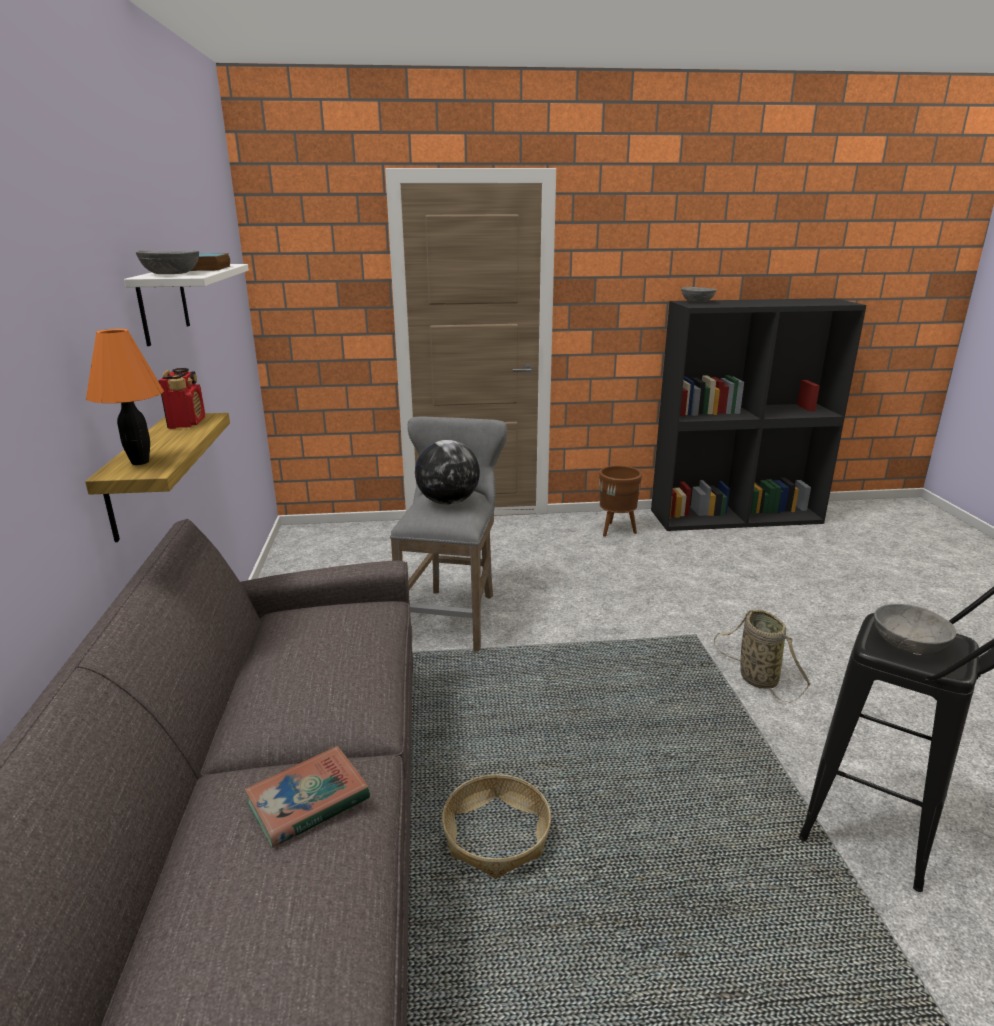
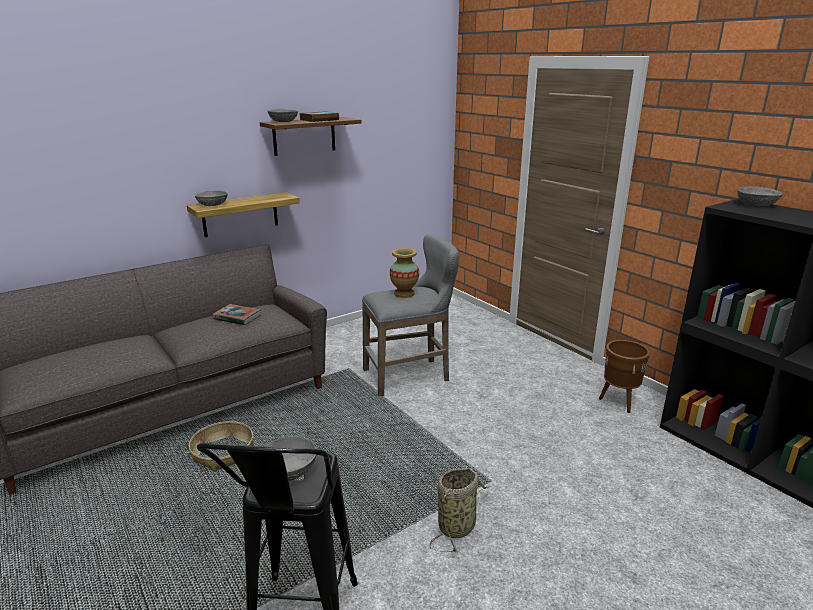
camera: 60 degrees right, 0 degrees up
orange table lamp [86,329,164,465] -> grey bowl [195,191,228,206]
white shelf [124,264,249,346] -> brown shelf [260,117,362,156]
radio [158,368,205,429] -> none
book [244,746,370,848] -> book moved to [213,304,261,326]
globe [415,440,480,505] -> vase [390,248,419,298]

